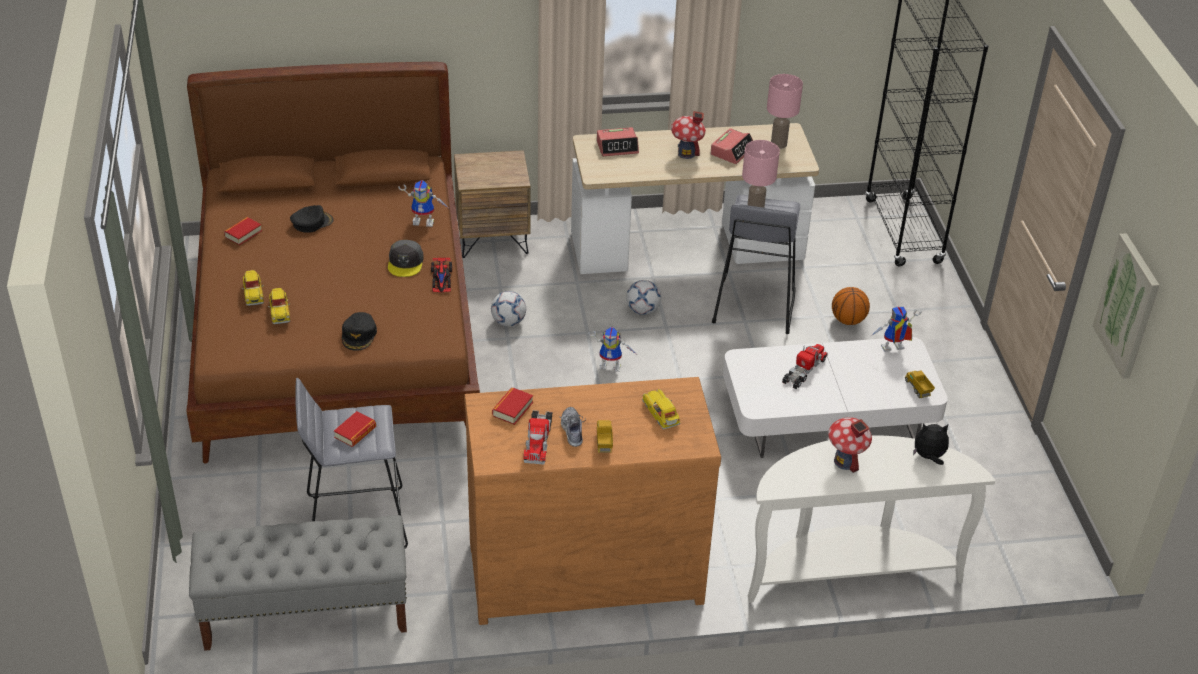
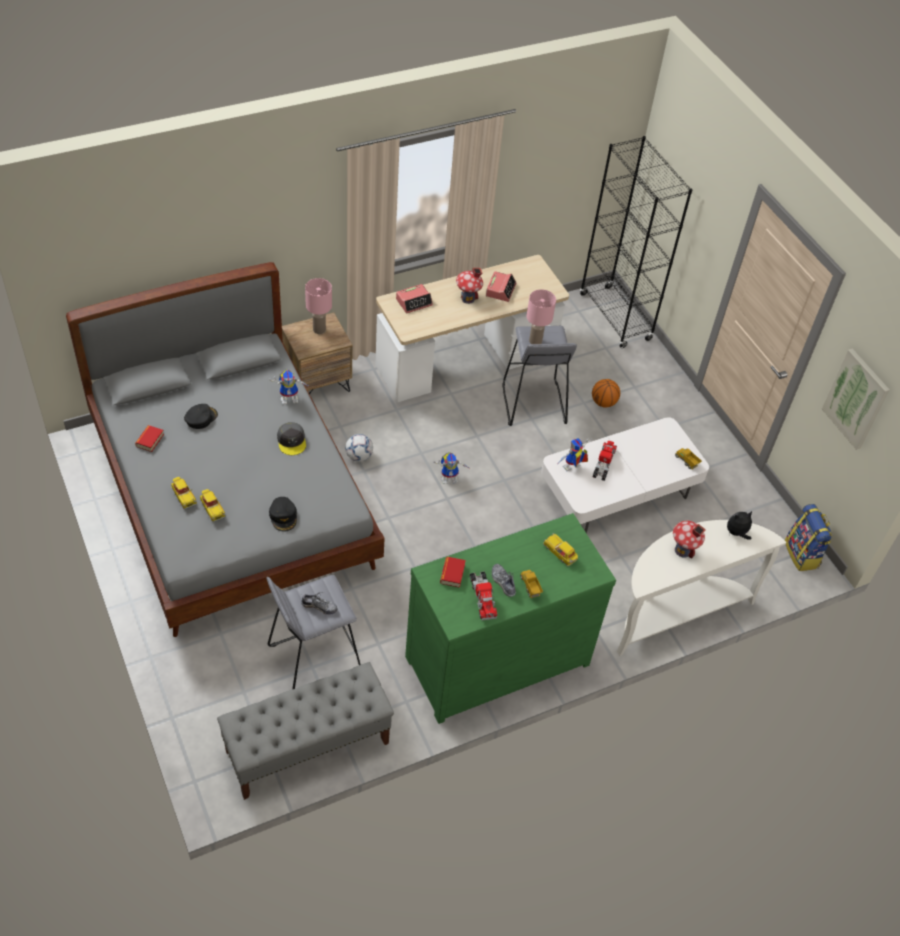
camera: 20 degrees left, 10 degrees up
brown bed [186,62,480,464] -> grey bed [66,262,384,637]
book [334,411,376,447] -> shoe [301,592,338,615]
toy car [431,258,452,293] -> none
brown dresser [464,377,721,625] -> green dresser [405,513,616,724]
football [626,280,661,315] -> none
pink table lamp [767,74,803,149] -> pink table lamp moved to [305,278,332,334]
toy robot [871,307,922,352] -> toy robot moved to [558,438,592,471]
none -> backpack [785,504,832,571]

